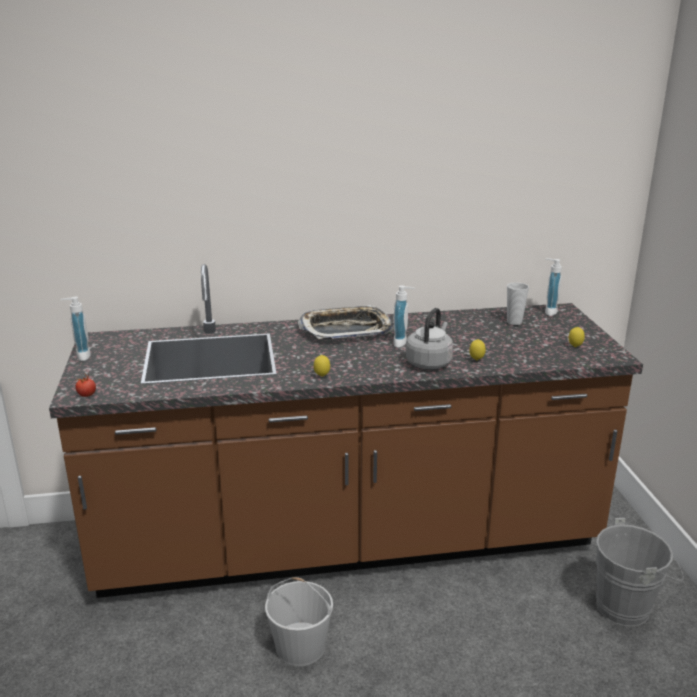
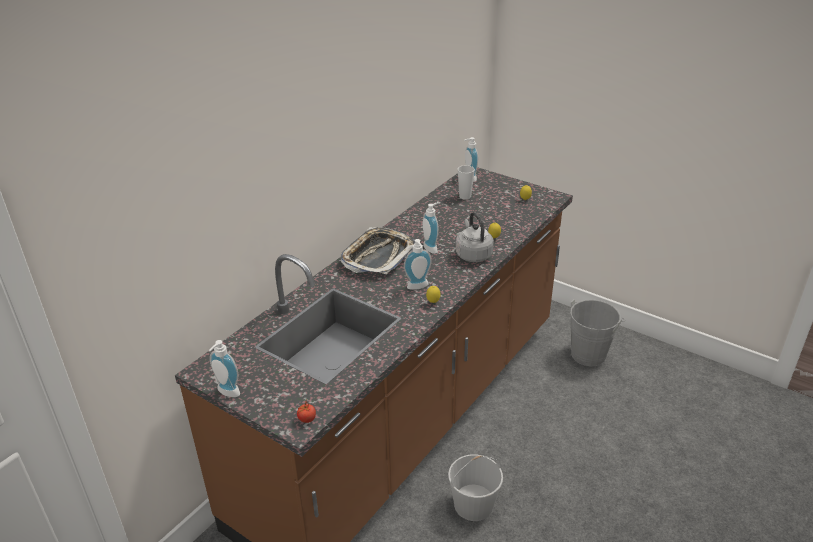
camera: 45 degrees left, 10 degrees up
none -> soap dispenser [404,239,432,290]

